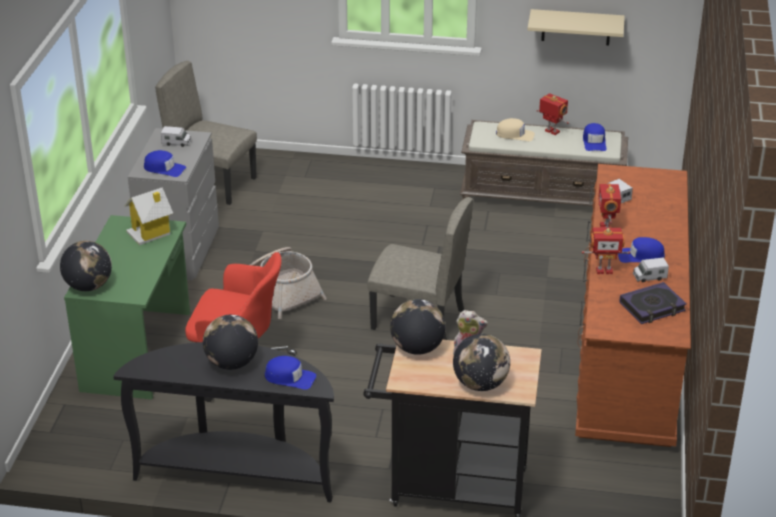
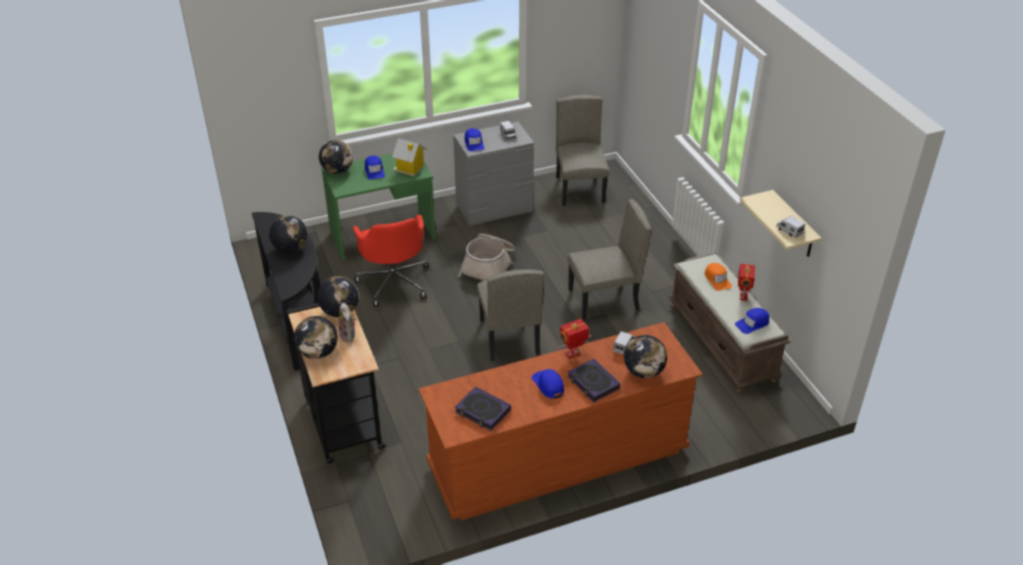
camera: 60 degrees right, 5 degrees up
blue cap [264,356,316,390] -> blue cap moved to [365,156,385,180]
beige cap [496,118,535,141] -> orange cap [705,263,732,291]
toy robot [582,227,630,274] -> none
toy truck [633,257,669,282] -> toy truck moved to [776,216,805,238]
none -> book [567,359,620,403]
none -> beige chair [568,199,652,320]
none -> globe [624,335,667,378]

